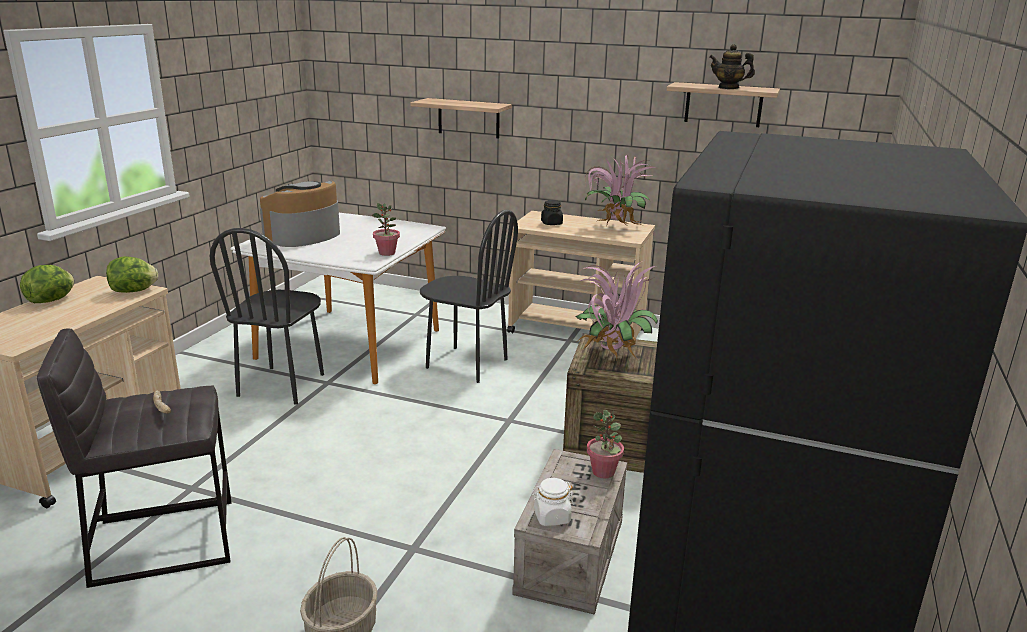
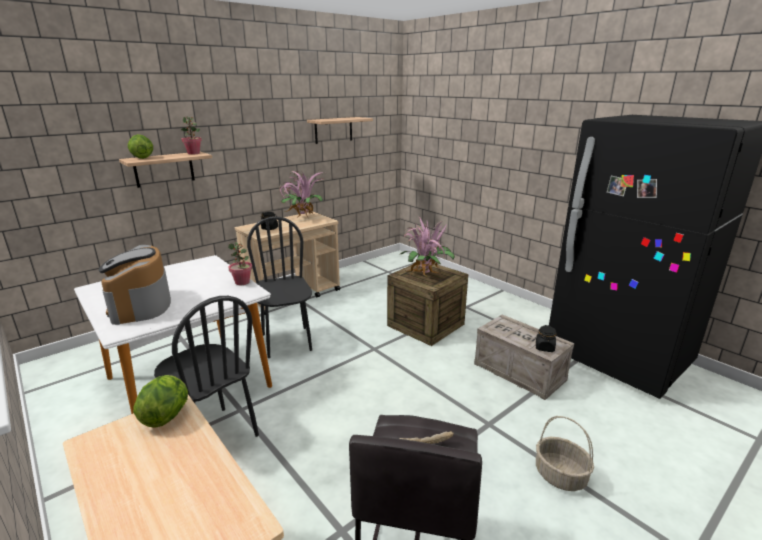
camera: 60 degrees left, 0 degrees up
lettuce [20,265,74,303] -> lettuce moved to [128,134,153,159]
black chair [420,209,518,383] -> black chair turned 75 degrees counterclockwise [247,216,312,358]
white jar [531,478,574,526] -> black jar [536,325,556,352]
potted plant [587,410,624,479] -> potted plant moved to [181,116,202,155]
teapot [709,44,755,89] -> none

